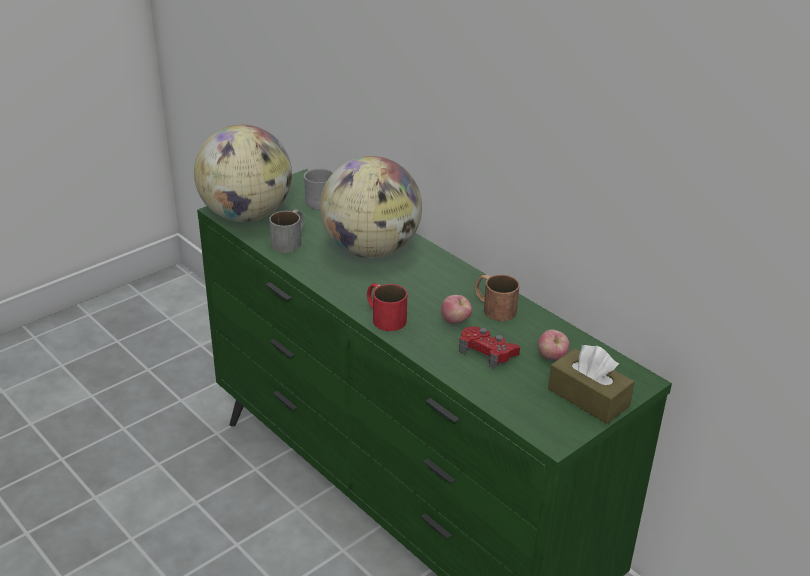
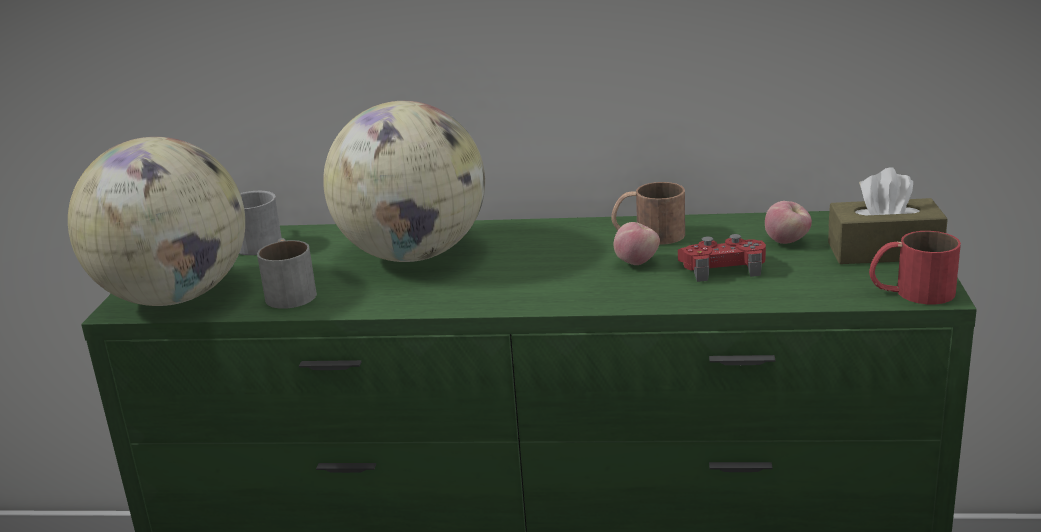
camera: 40 degrees left, 10 degrees down
red mug [367,283,407,331] -> red mug moved to [869,231,961,304]

